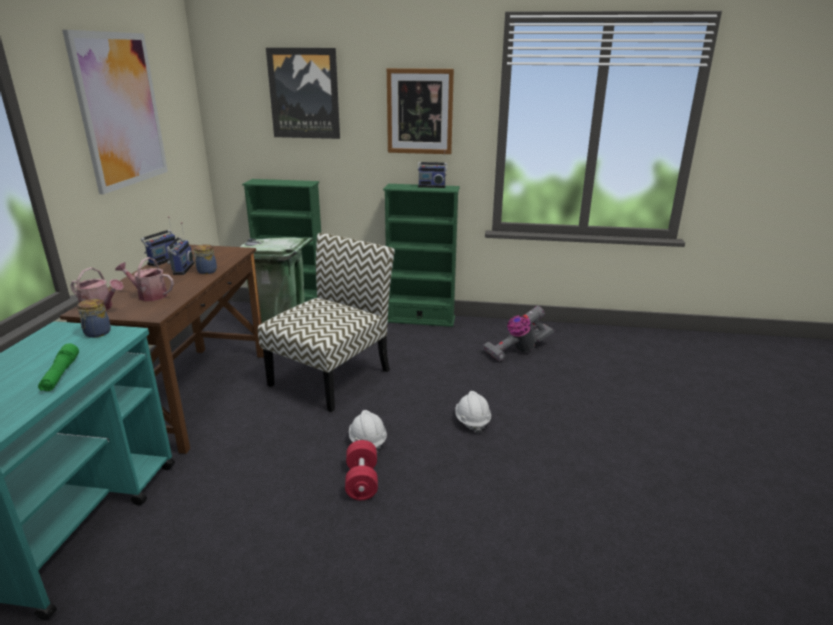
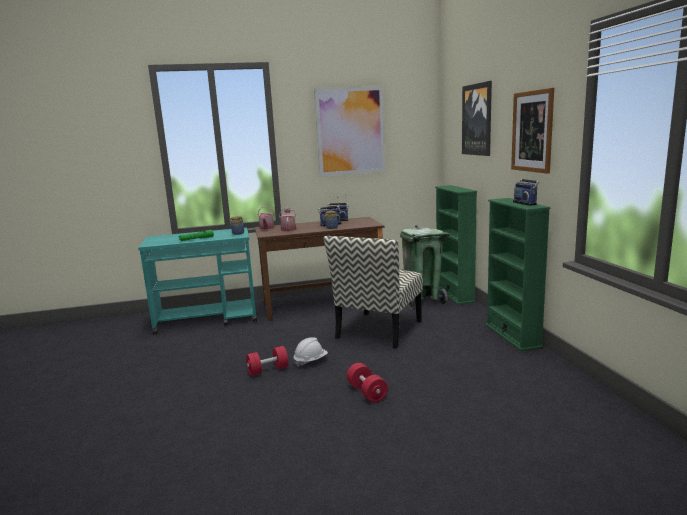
camera: 70 degrees right, 10 degrees down
chair [258,233,395,412] -> chair turned 105 degrees clockwise [324,236,423,349]
white hard hat [455,391,491,434] -> red dumbbell [346,363,388,403]
vacuum cleaner [483,306,554,362] -> none

